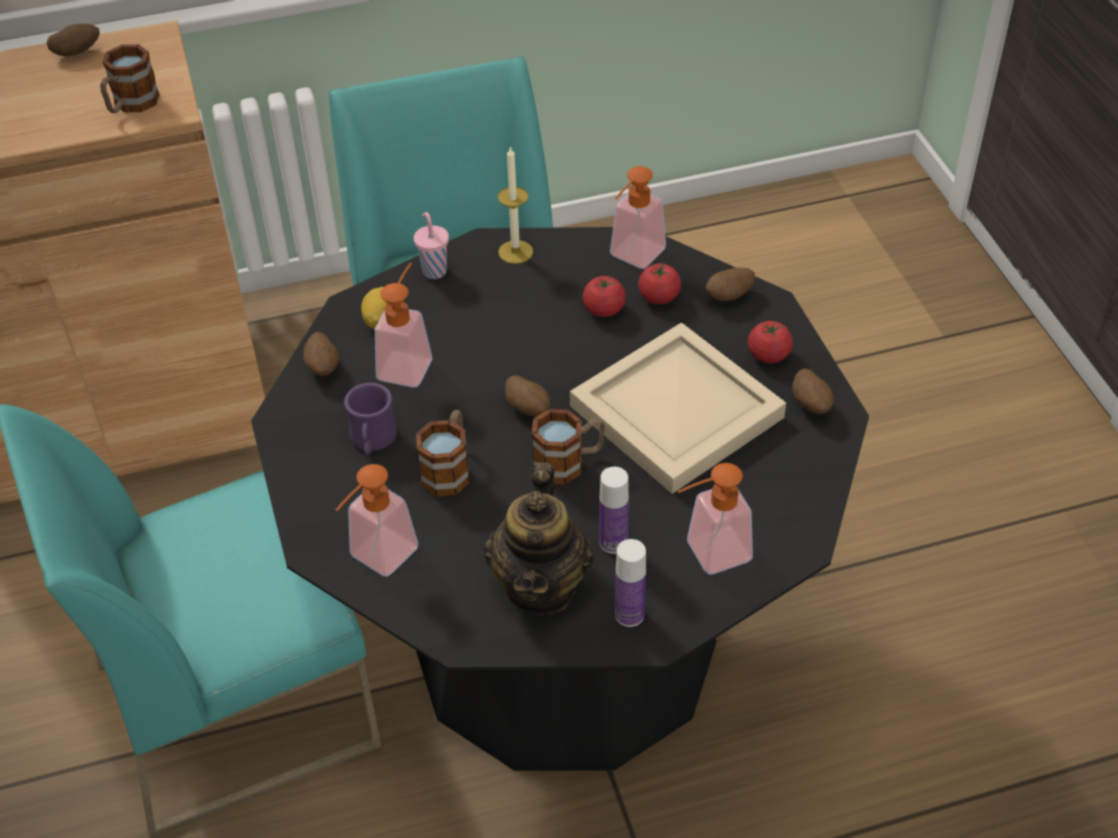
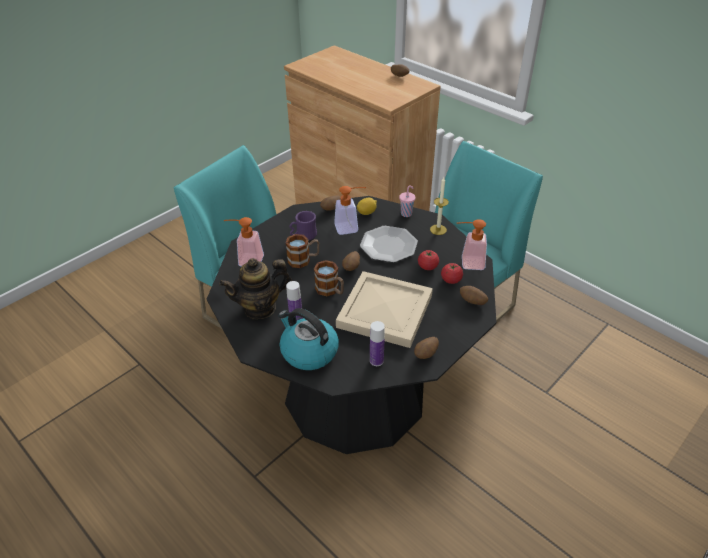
camera: 60 degrees right, 5 degrees down
mug [100,45,160,113] -> none
bottle [615,539,646,627] -> bottle moved to [370,321,385,366]
soap dispenser [678,463,753,574] -> kettle [278,308,339,370]
tomato [748,320,793,363] -> none
none -> plate [360,226,418,263]

